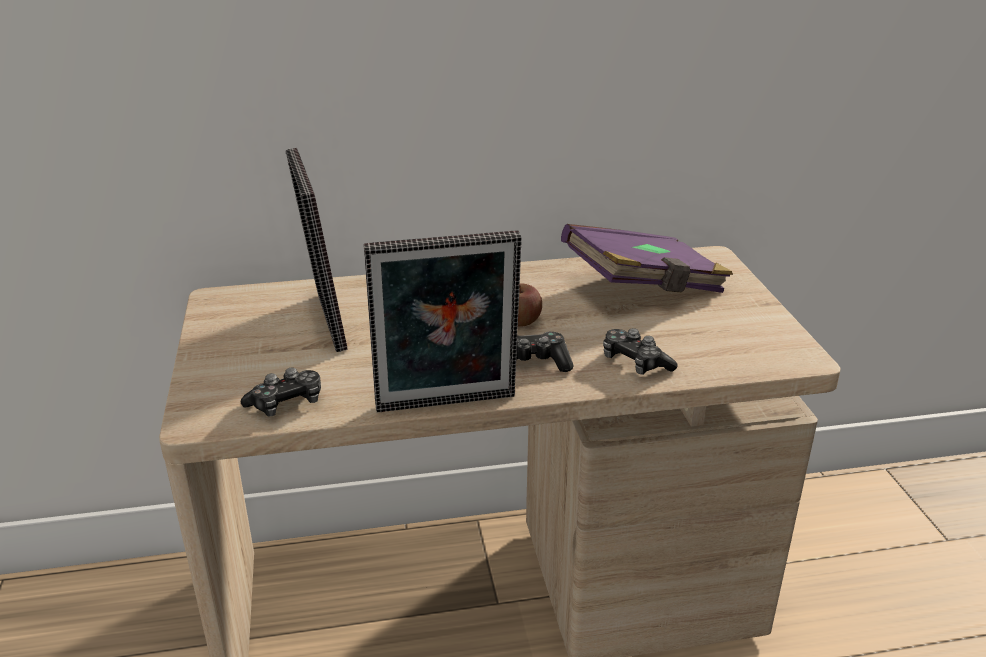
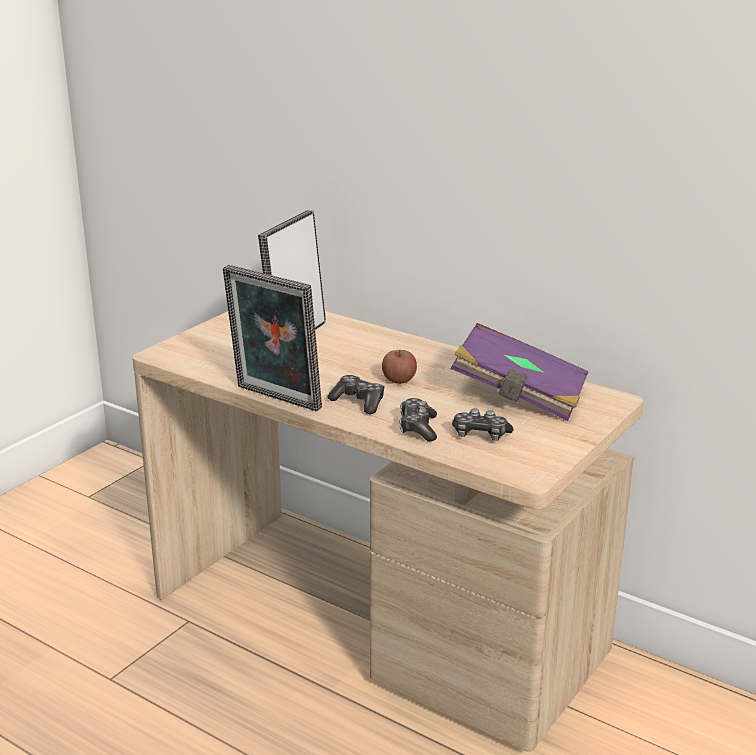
camera: 45 degrees right, 5 degrees down
game controller [241,367,321,416] -> game controller moved to [452,408,514,441]

